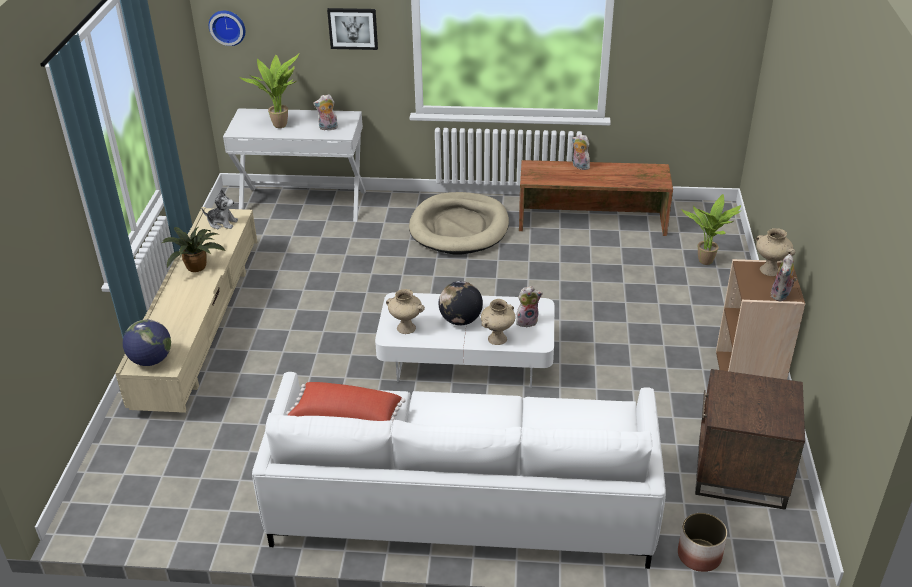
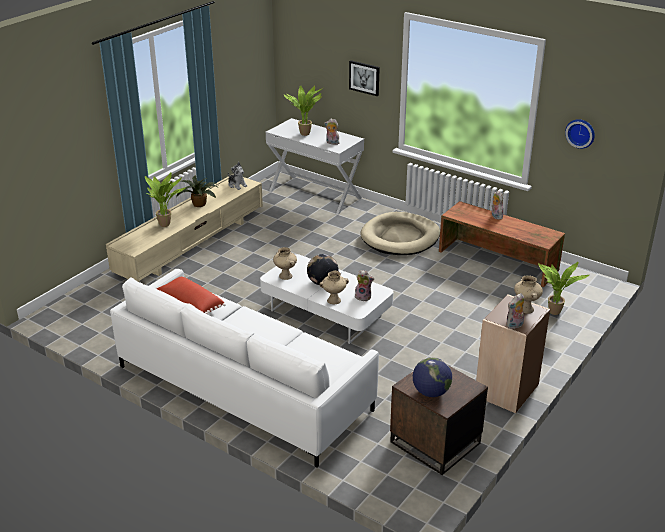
camera: 30 degrees right, 5 degrees down
globe [123,319,171,366] -> globe moved to [413,357,452,397]
wall clock [209,11,245,46] -> wall clock moved to [565,119,595,149]
planter [678,513,727,572] -> none
none -> potted plant [145,173,186,227]

